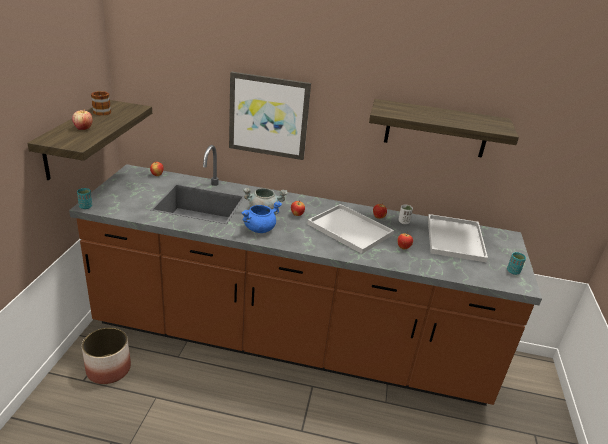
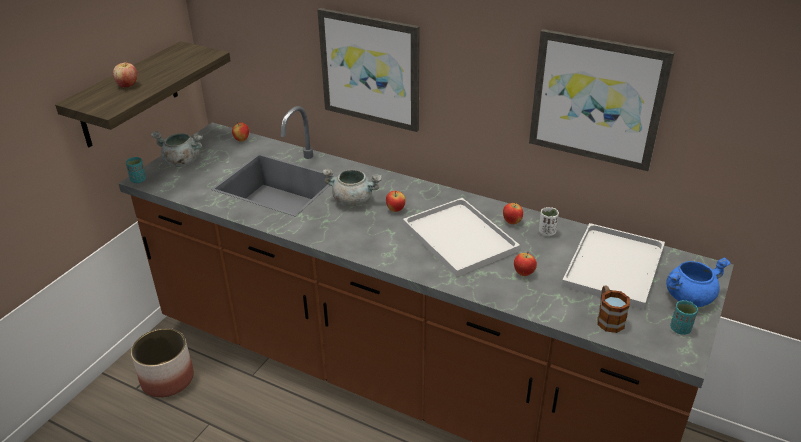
camera: 20 degrees right, 5 degrees up
mug [91,91,111,116] -> mug moved to [597,285,630,333]
blue cooking pot [241,201,282,233] -> blue cooking pot moved to [666,257,730,307]
shelf [369,99,519,158] -> picture [529,29,675,171]
none -> grey cooking pot [151,131,203,167]

